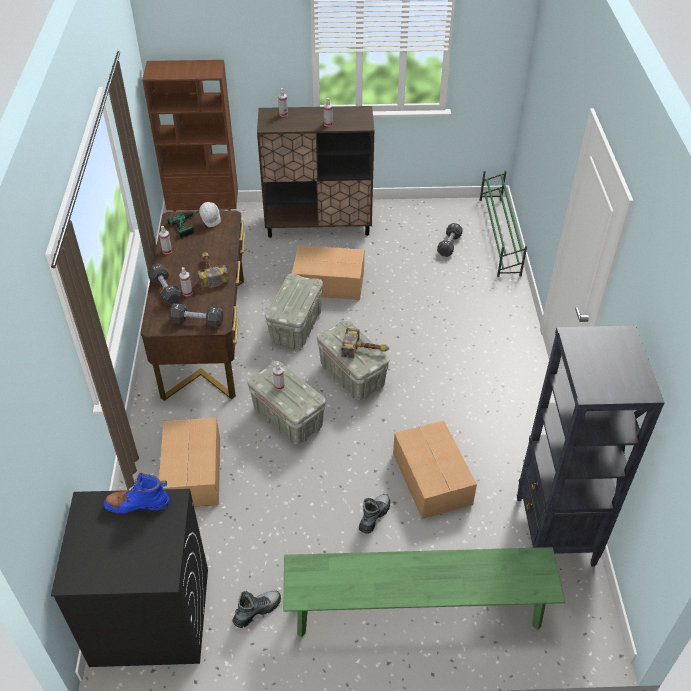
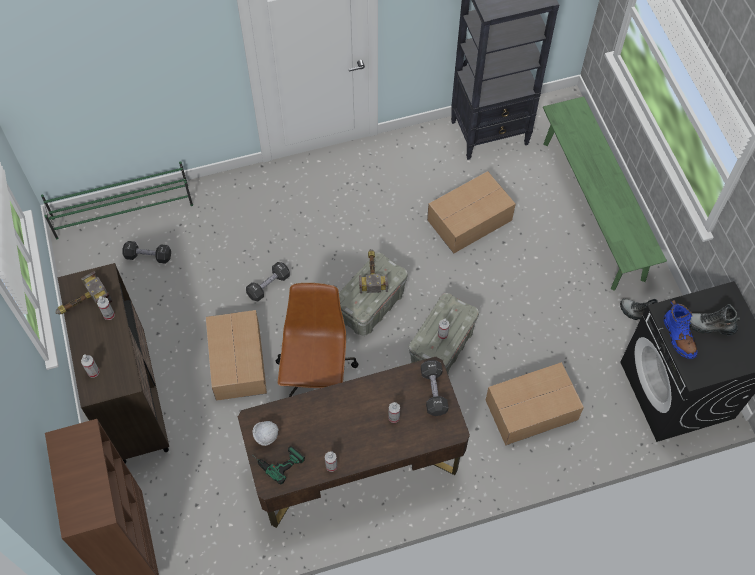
camera: 105 degrees left, 15 degrees up
black dumbbell [148,264,182,306] -> black dumbbell moved to [246,262,290,301]
hammer [197,252,230,290] -> hammer moved to [55,271,113,315]
grey storage box [265,273,323,349] -> brown office chair [276,283,359,397]
boot [359,494,390,533] -> boot moved to [690,304,740,336]

